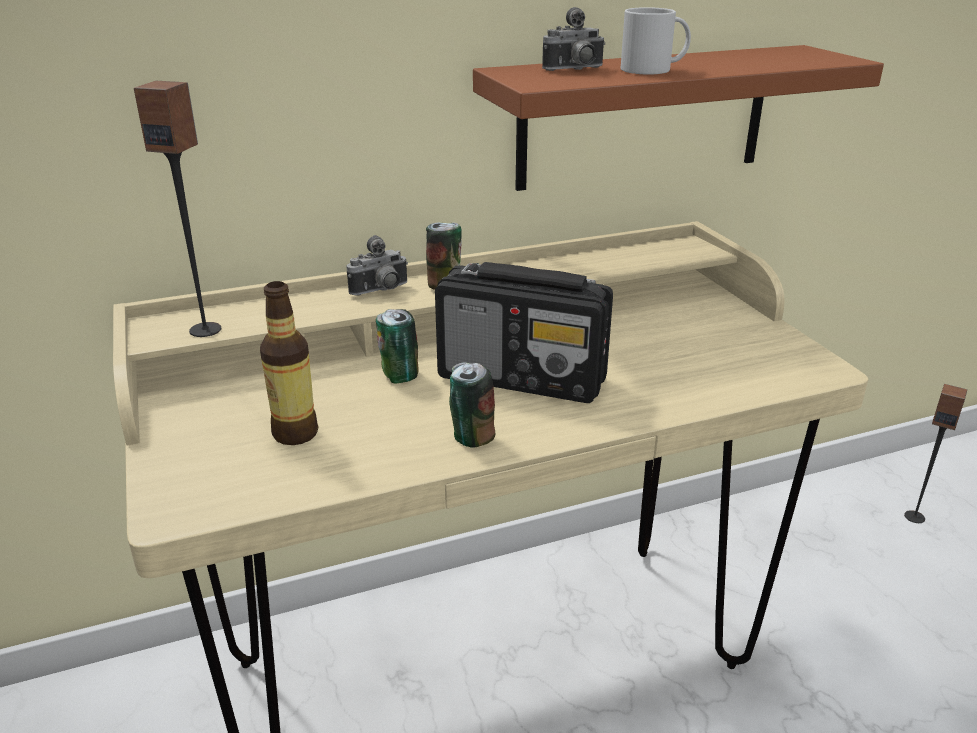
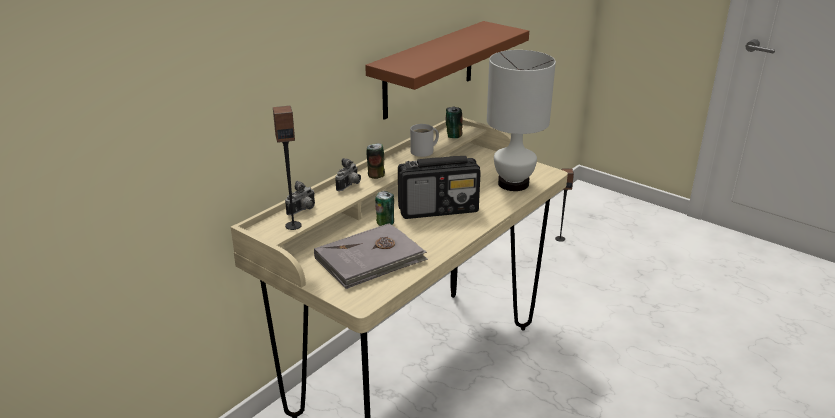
camera: 30 degrees left, 0 degrees up
bottle [260,281,318,445] -> grey book [314,223,428,289]
can [449,362,495,448] -> can moved to [446,106,463,138]
camera [542,7,605,71] -> camera moved to [285,181,315,215]
white mug [621,7,691,74] -> white mug moved to [410,124,439,157]
none -> white table lamp [487,50,556,191]

